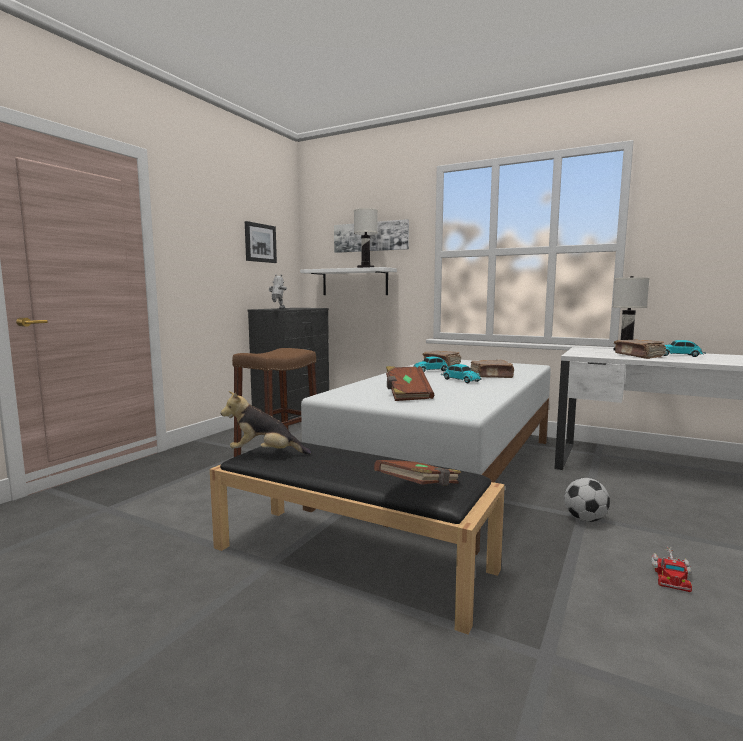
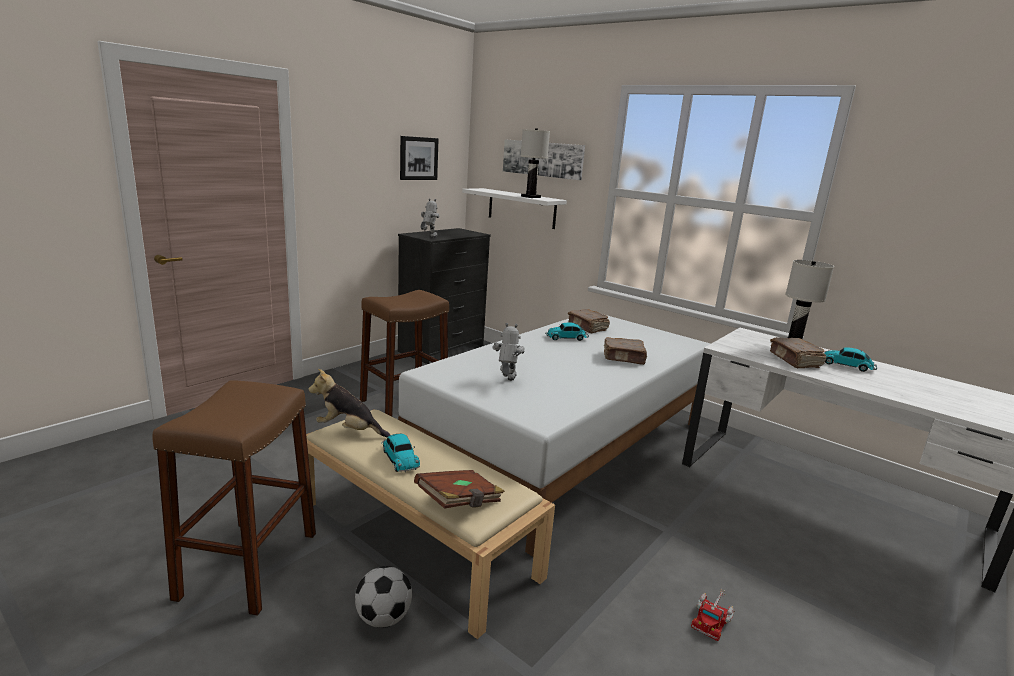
camera: 10 degrees right, 10 degrees up
black bench [210,442,505,635] -> beige bench [306,409,555,639]
brown book [386,366,434,401] -> toy robot [492,323,525,381]
toy car [441,364,482,383] -> toy car moved to [381,434,420,472]
football [564,478,610,522] -> football moved to [355,566,412,628]
none -> brown stool [152,380,316,616]

